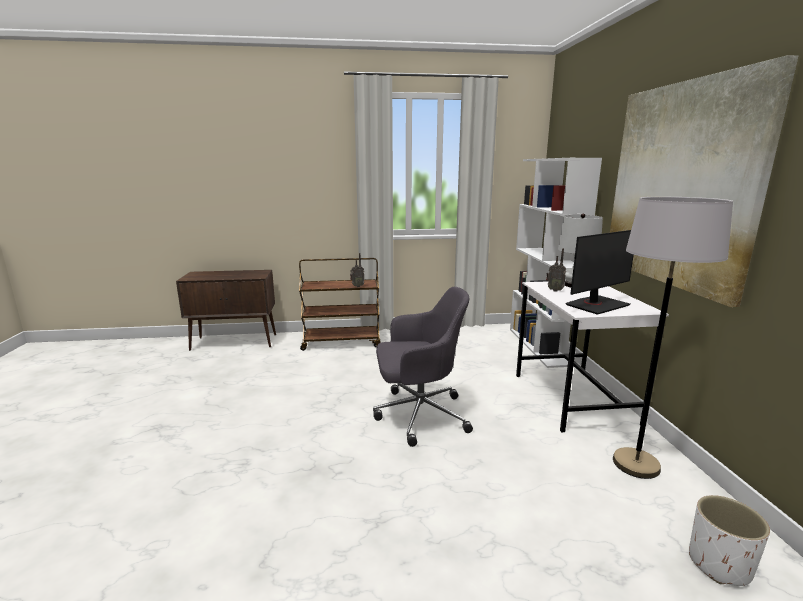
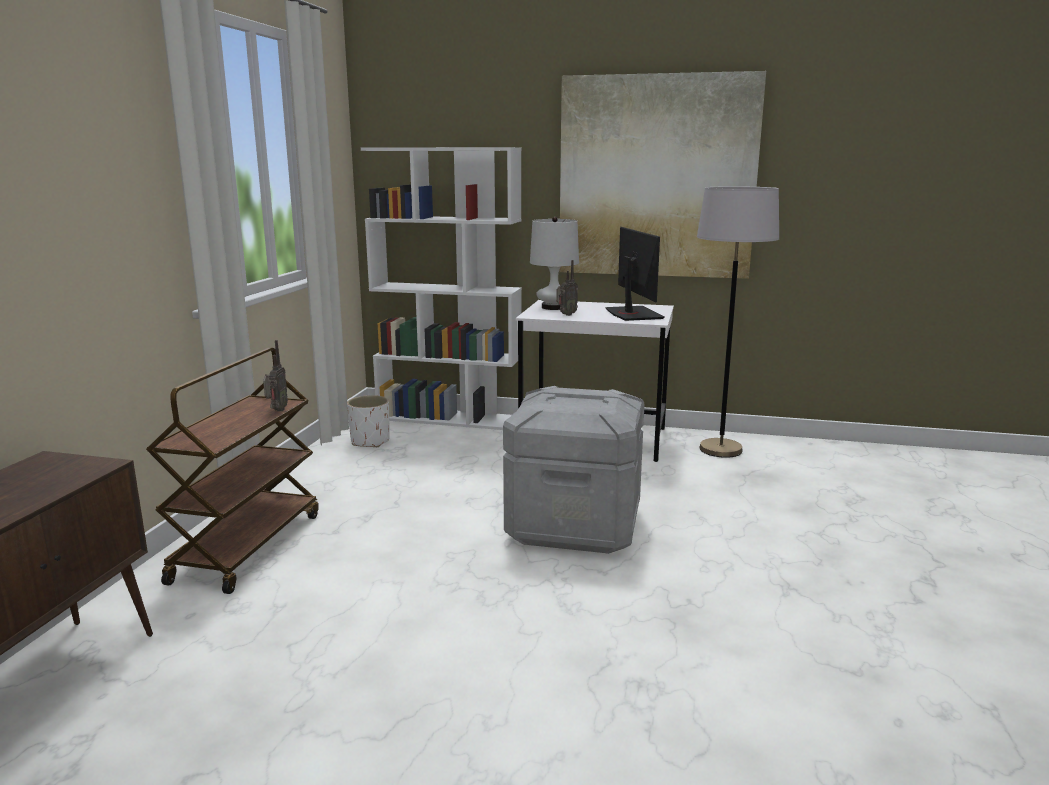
camera: 70 degrees left, 0 degrees up
grey office chair [373,287,473,447] -> grey storage box [503,386,645,554]
white planter [689,495,770,586] -> white planter moved to [347,395,390,447]

